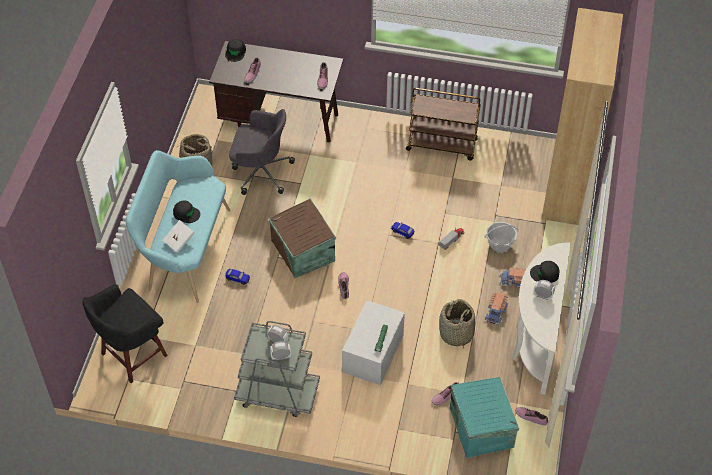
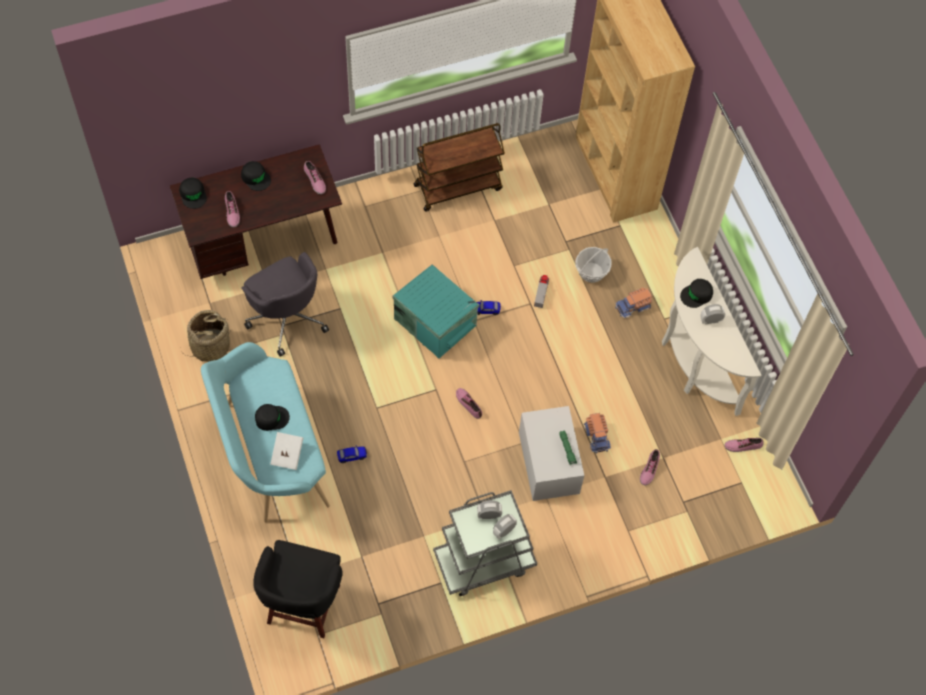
camera: 35 degrees left, 10 degrees up
grey office chair [229,109,295,195] -> grey office chair turned 75 degrees clockwise [241,252,329,357]
brown storage box [269,198,336,278] -> none
basket [439,299,475,348] -> none
turquoise storage box [450,377,519,458] -> turquoise storage box moved to [392,264,479,359]
toy truck [485,291,508,325] -> toy truck moved to [584,413,611,454]
none -> black cap [241,161,271,191]

